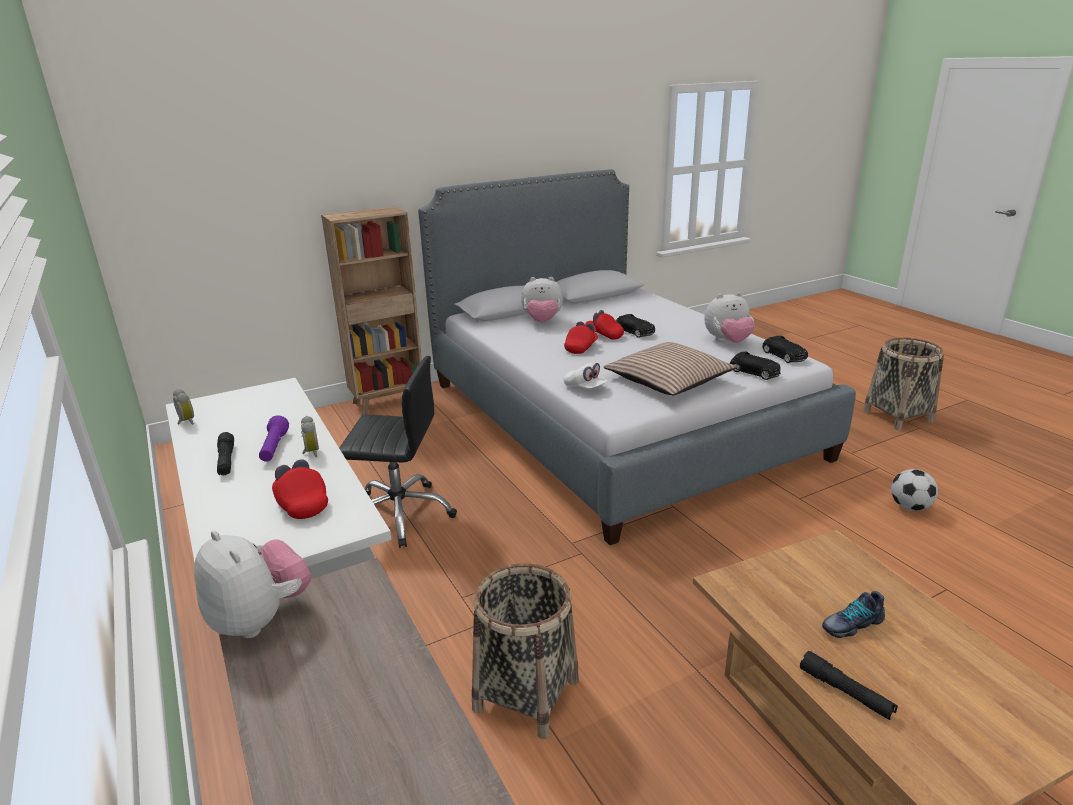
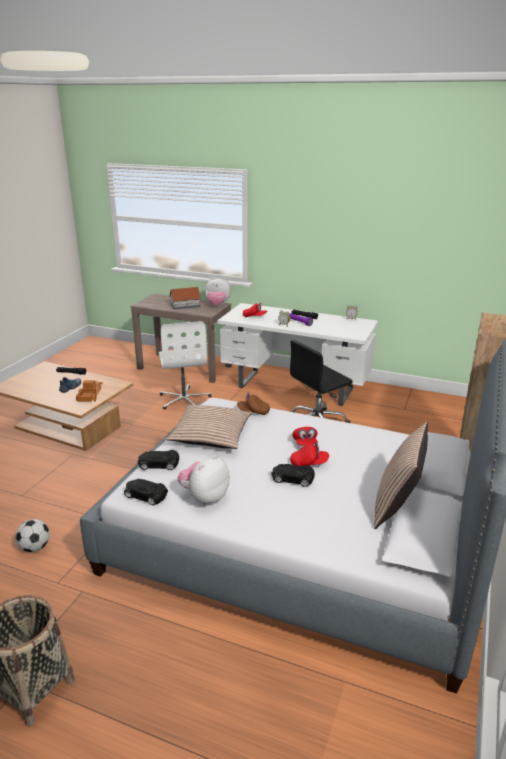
camera: 140 degrees right, 0 degrees up
basket [472,563,579,739] -> white office chair [159,321,211,410]
plush toy [521,277,563,323] -> none
white cap [564,363,608,389] -> brown cap [237,392,270,415]
none -> toy truck [76,380,103,402]
none -> toy house [169,287,201,310]
none -> pillow [374,422,428,529]

